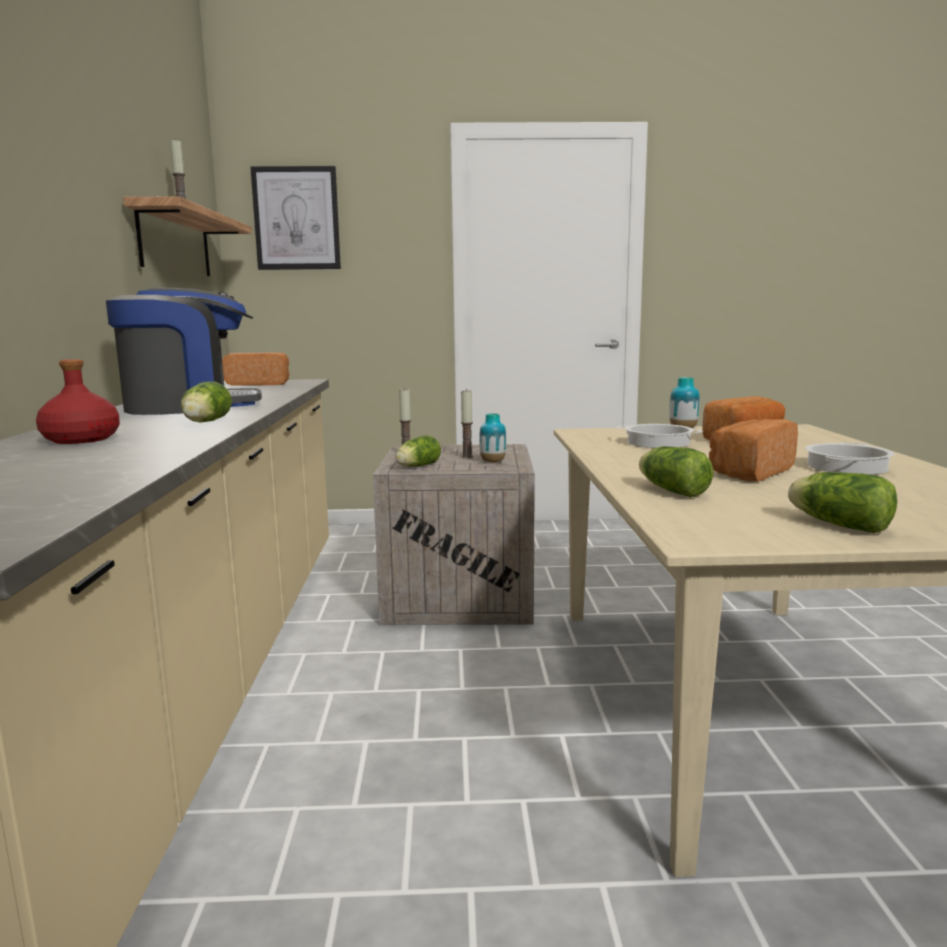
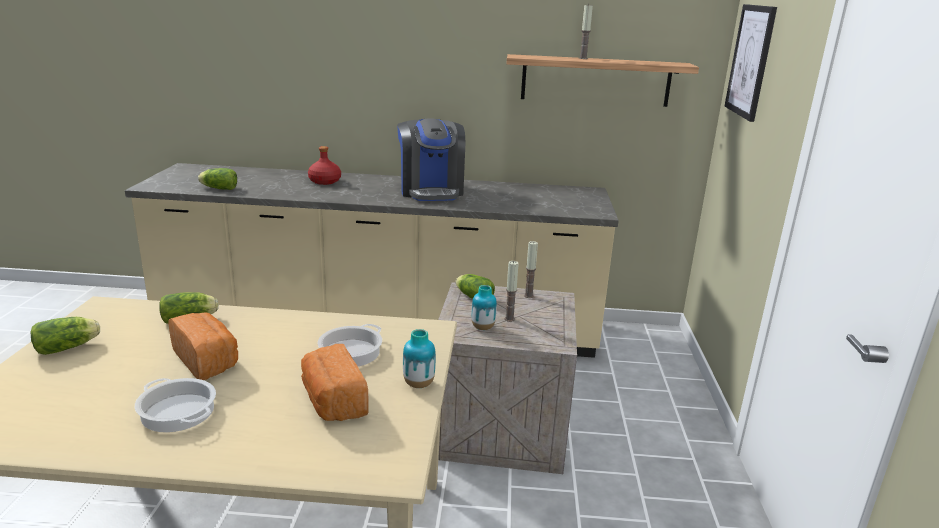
camera: 95 degrees right, 10 degrees up
lettuce [181,382,232,423] -> lettuce moved to [198,168,237,190]
bread [222,352,289,386] -> none

